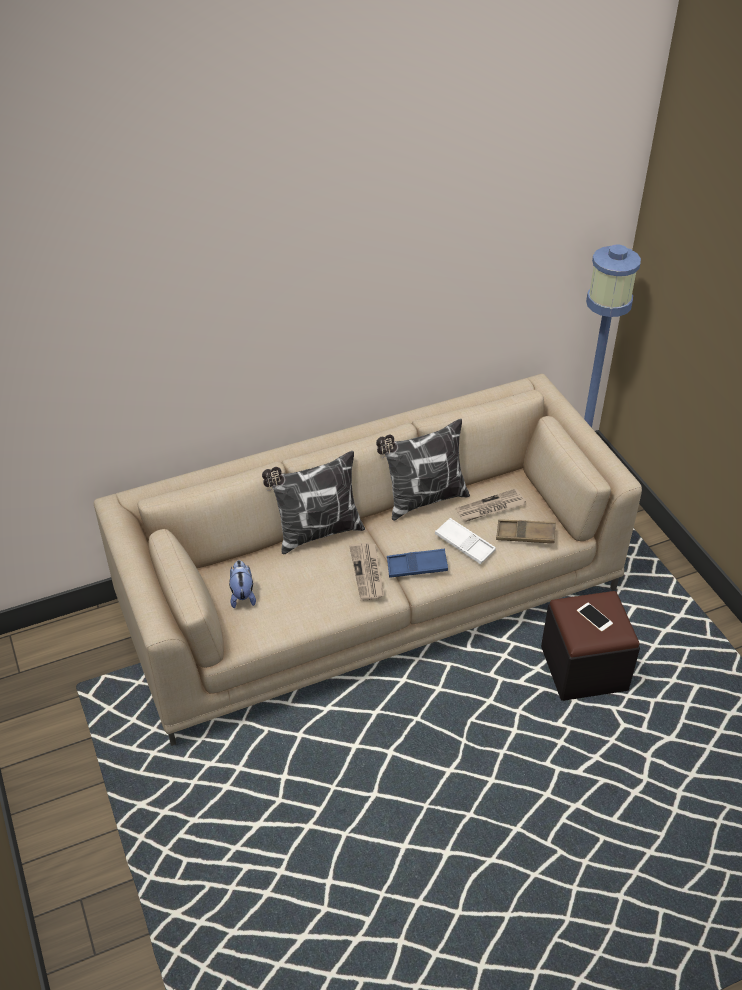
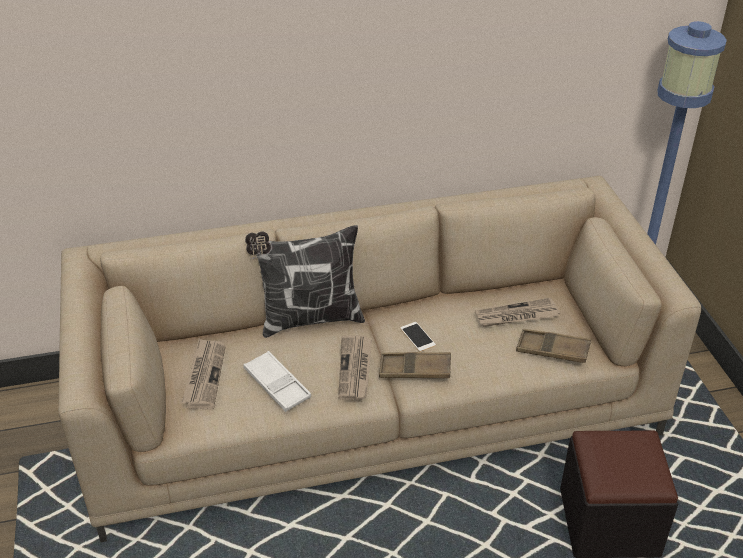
camera: 10 degrees right, 5 degrees down
plush toy [229,560,256,608] -> newspaper [181,339,226,409]
pillow [376,419,470,521] -> none
blue tray [387,549,448,578] -> brown tray [379,352,451,378]
white tray [435,518,496,565] -> white tray moved to [243,351,311,412]
phone [577,603,613,632] -> phone moved to [400,322,436,352]

